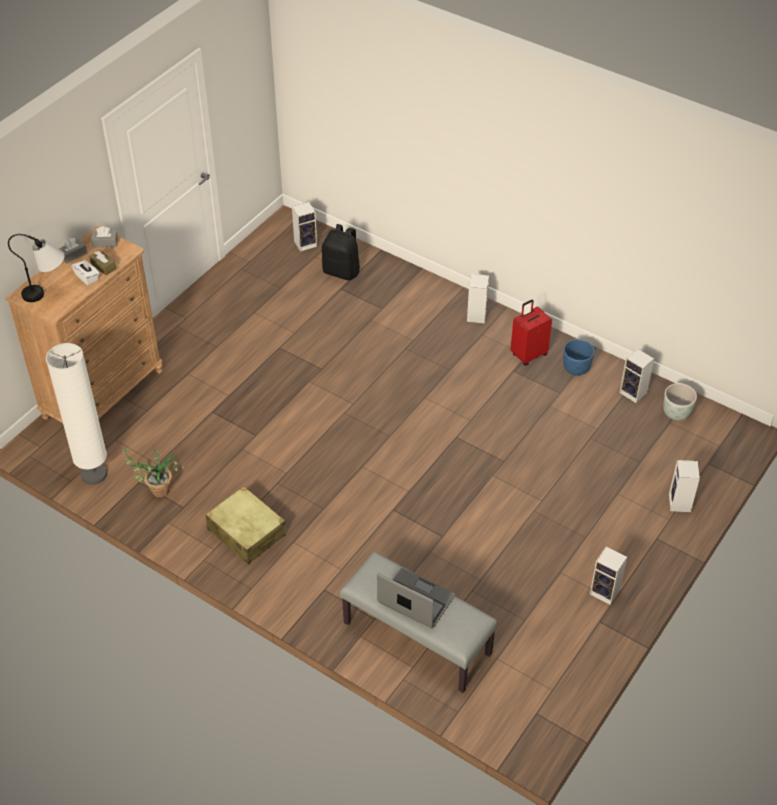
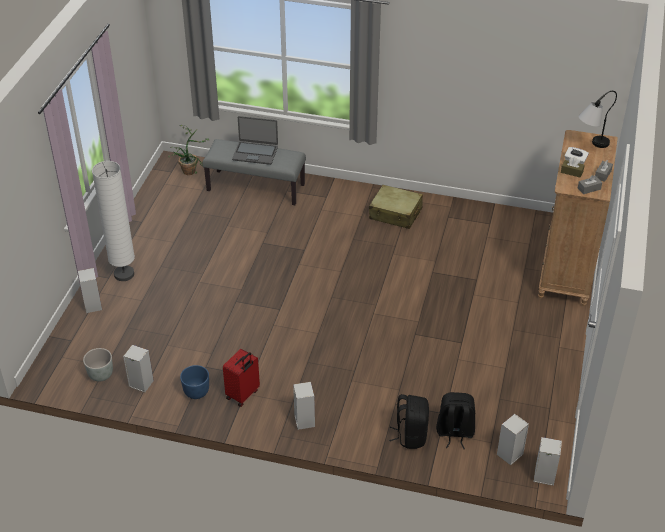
camera: 160 degrees right, 5 degrees down
white floor lamp [46,343,107,485] -> white floor lamp moved to [92,161,135,281]
potted plant [122,448,185,497] -> potted plant moved to [168,125,209,175]
speaker [590,547,627,605] -> speaker moved to [533,437,562,486]
none -> black backpack [389,394,429,449]

